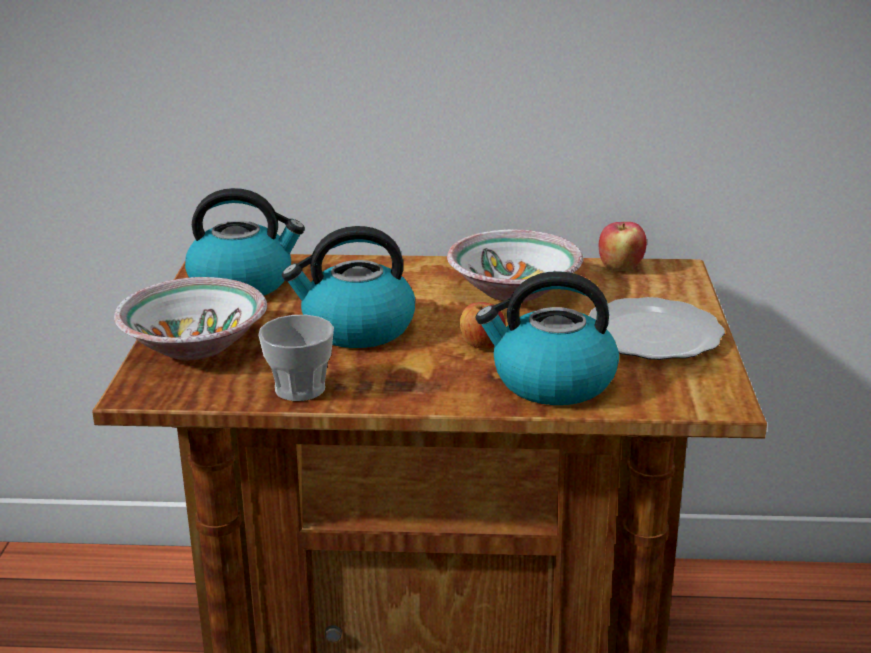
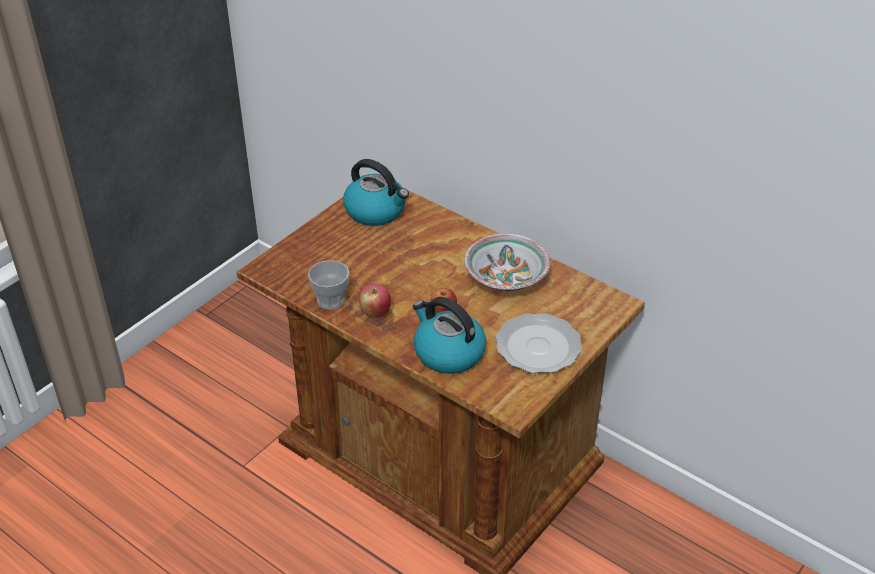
camera: 35 degrees right, 15 degrees up
bowl [114,277,267,360] -> none
kettle [282,226,415,348] -> none
apple [599,222,647,271] -> apple moved to [359,284,391,318]

